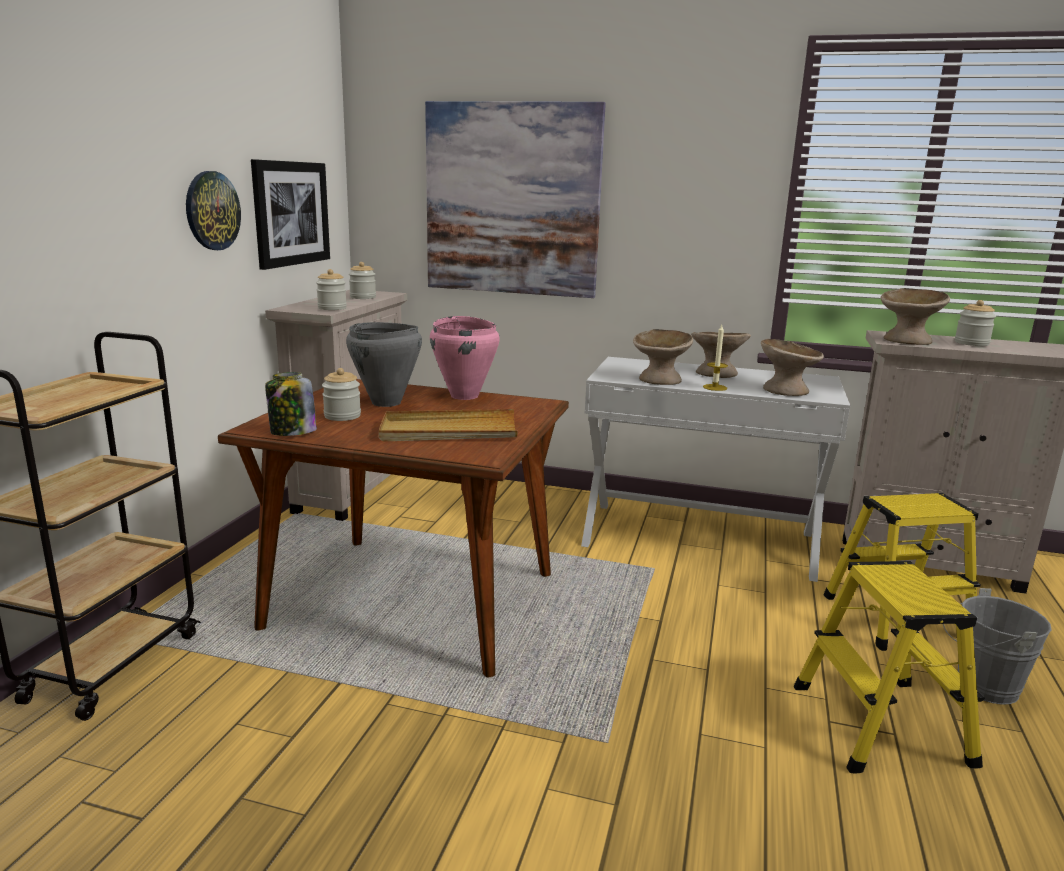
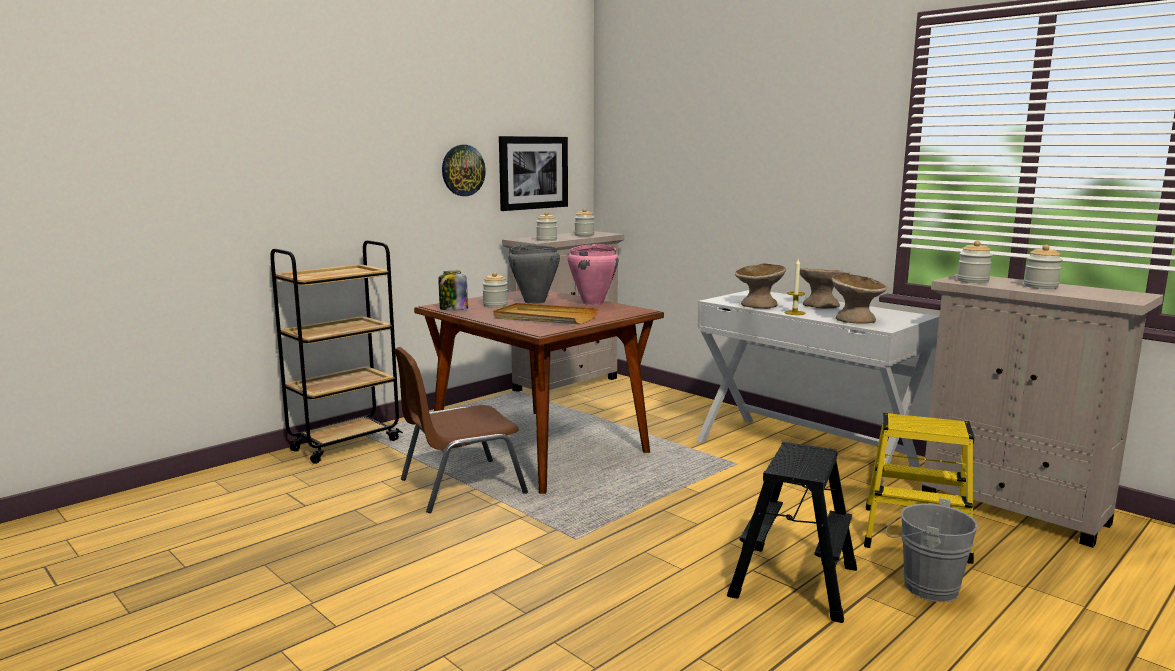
camera: 30 degrees right, 5 degrees down
picture [425,101,606,298] -> none
yellow step ladder [794,561,985,774] -> black step ladder [727,442,857,623]
beige bowl [881,288,950,345] -> jar [957,241,993,283]
none -> brown chair [394,347,528,513]

